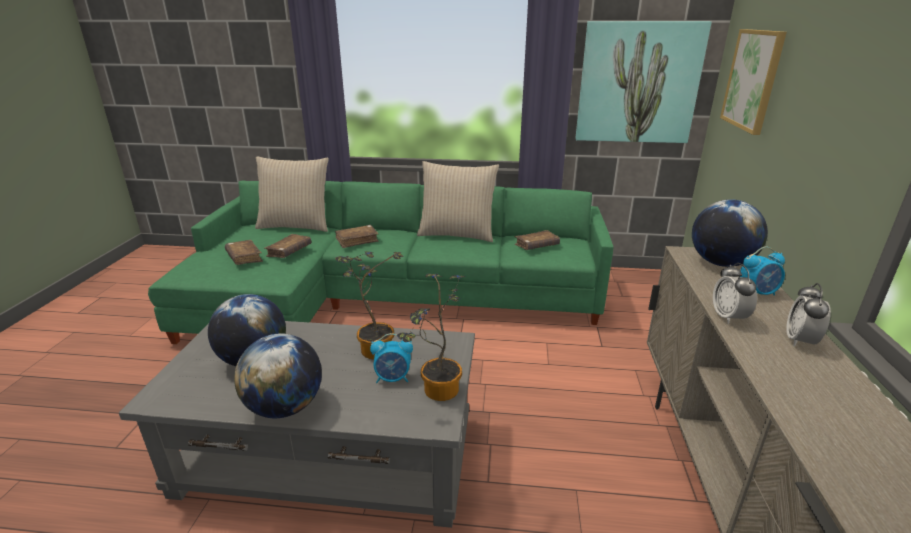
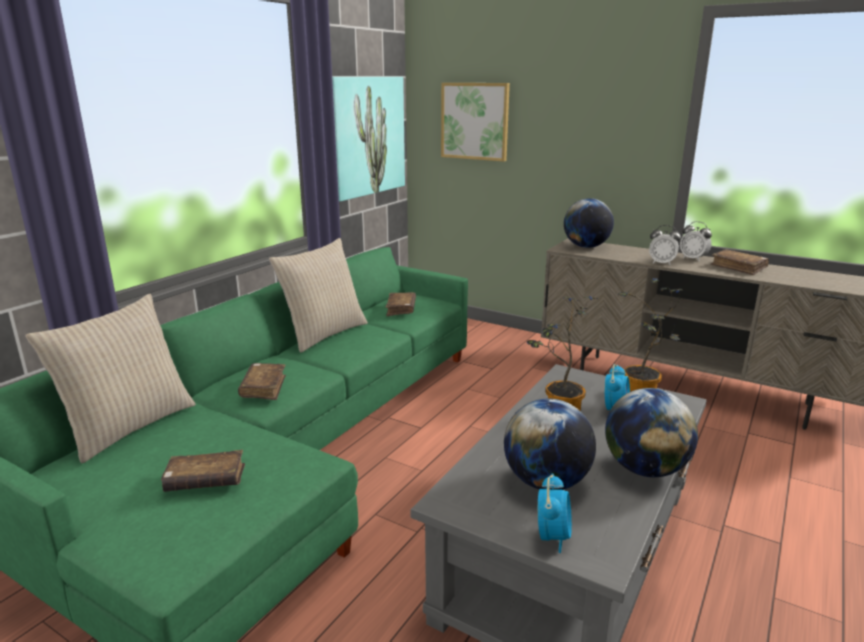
camera: 65 degrees left, 5 degrees down
brown book [264,234,311,258] -> brown book moved to [710,249,769,275]
alarm clock [740,247,785,296] -> alarm clock moved to [538,474,572,553]

